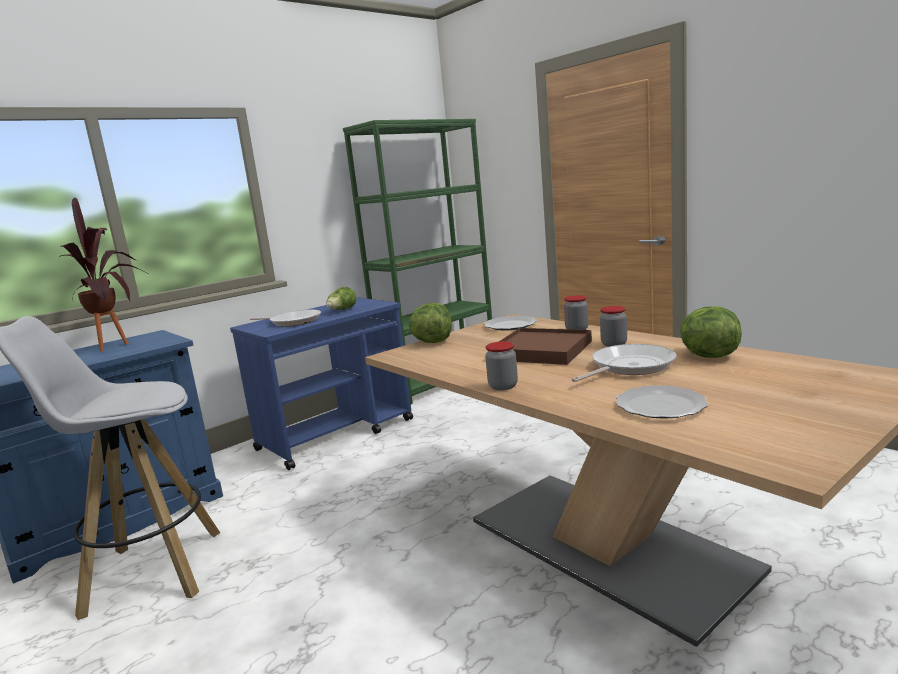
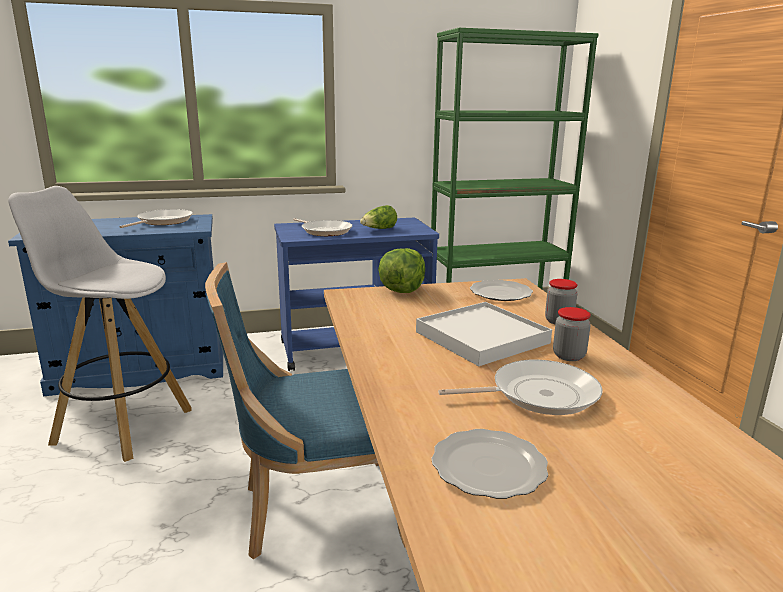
camera: 25 degrees right, 5 degrees up
potted plant [59,198,150,352] -> frying pan [119,209,193,228]
jar [485,341,518,390] -> none
brown tray [499,328,592,365] -> white tray [416,302,552,366]
lettuce [680,306,742,358] -> none
none -> blue chair [205,262,405,560]

